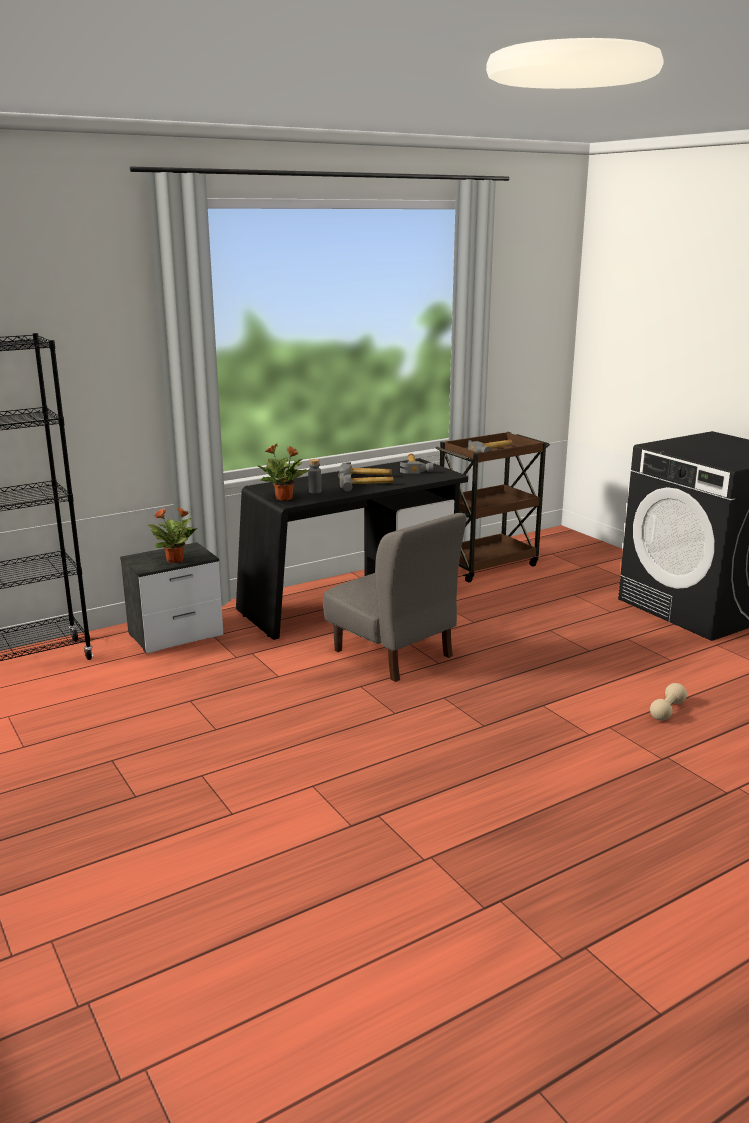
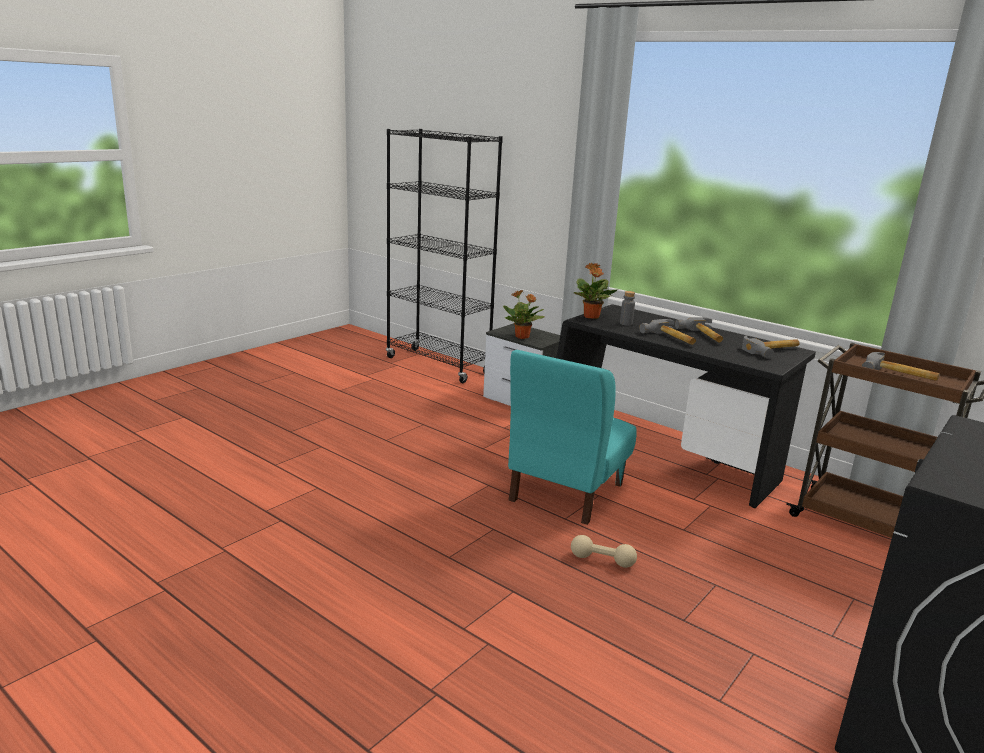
camera: 70 degrees right, 0 degrees up
grey chair [323,513,466,682] -> turquoise chair [508,350,637,525]
beige dumbbell [650,683,687,721] -> beige dumbbell moved to [571,535,637,568]

